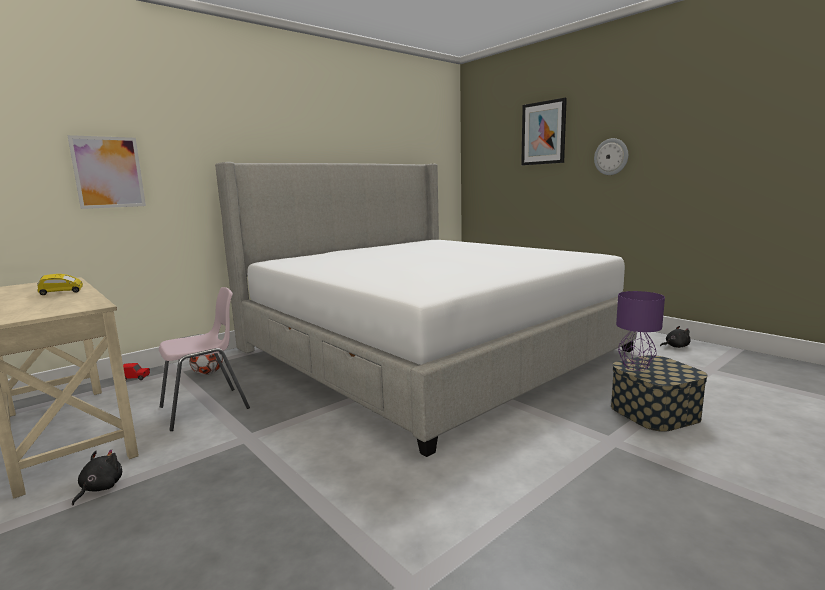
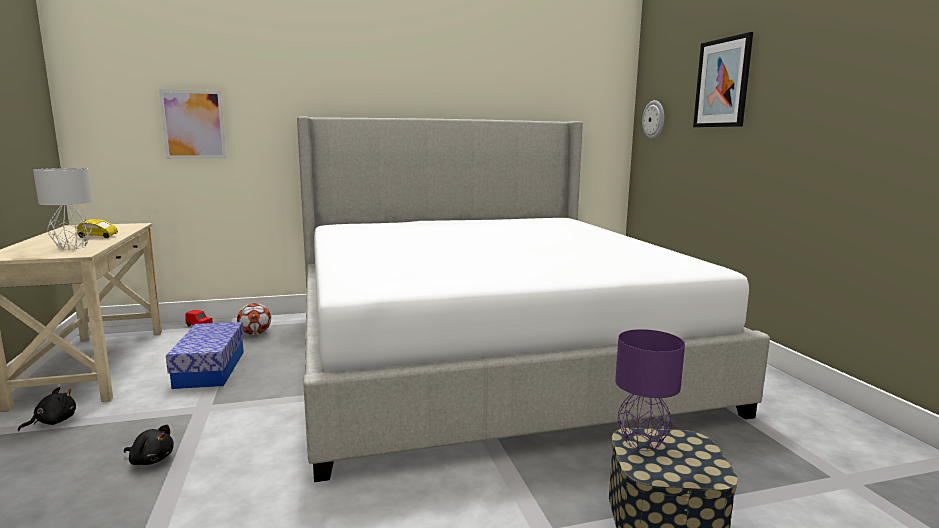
camera: 25 degrees right, 0 degrees up
pink chair [159,287,250,431] -> storage box [166,322,244,389]
wall clock [594,138,628,175] -> wall clock moved to [642,100,664,139]
black plush toy [660,326,691,348] -> black plush toy moved to [124,425,174,465]
none -> grey table lamp [33,168,92,250]

